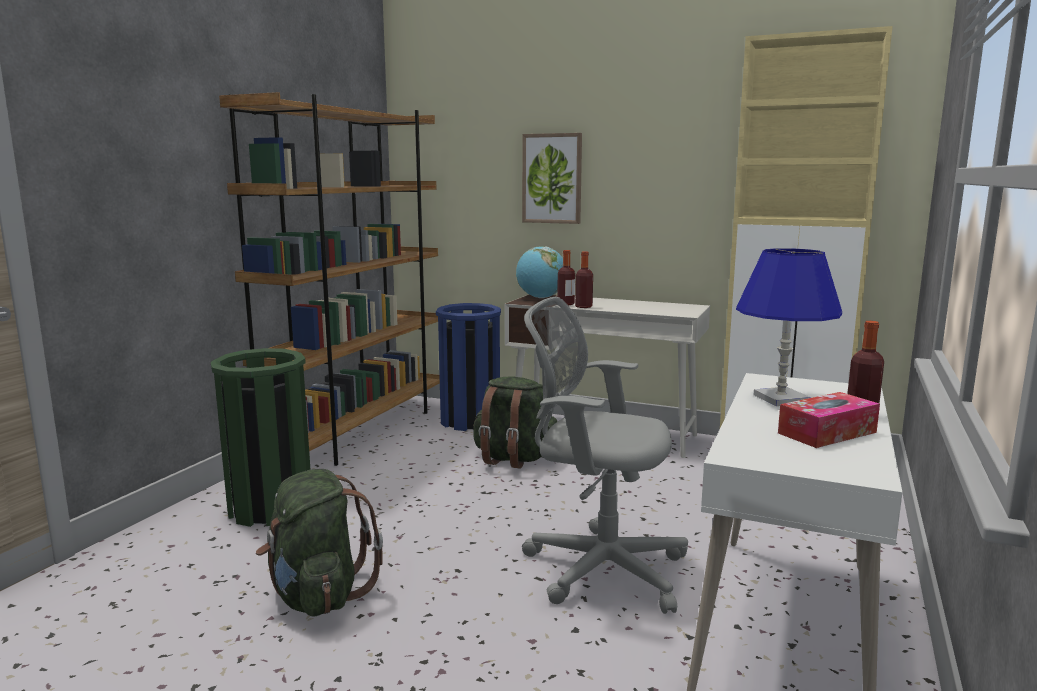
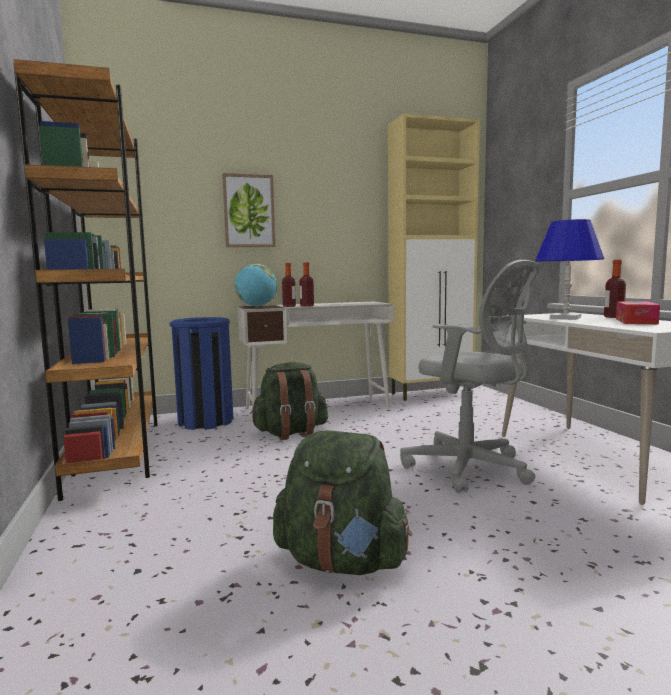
camera: 40 degrees left, 5 degrees down
green trash can [211,348,311,527] -> none
grey office chair [522,297,688,614] -> grey office chair turned 120 degrees counterclockwise [400,260,541,493]

